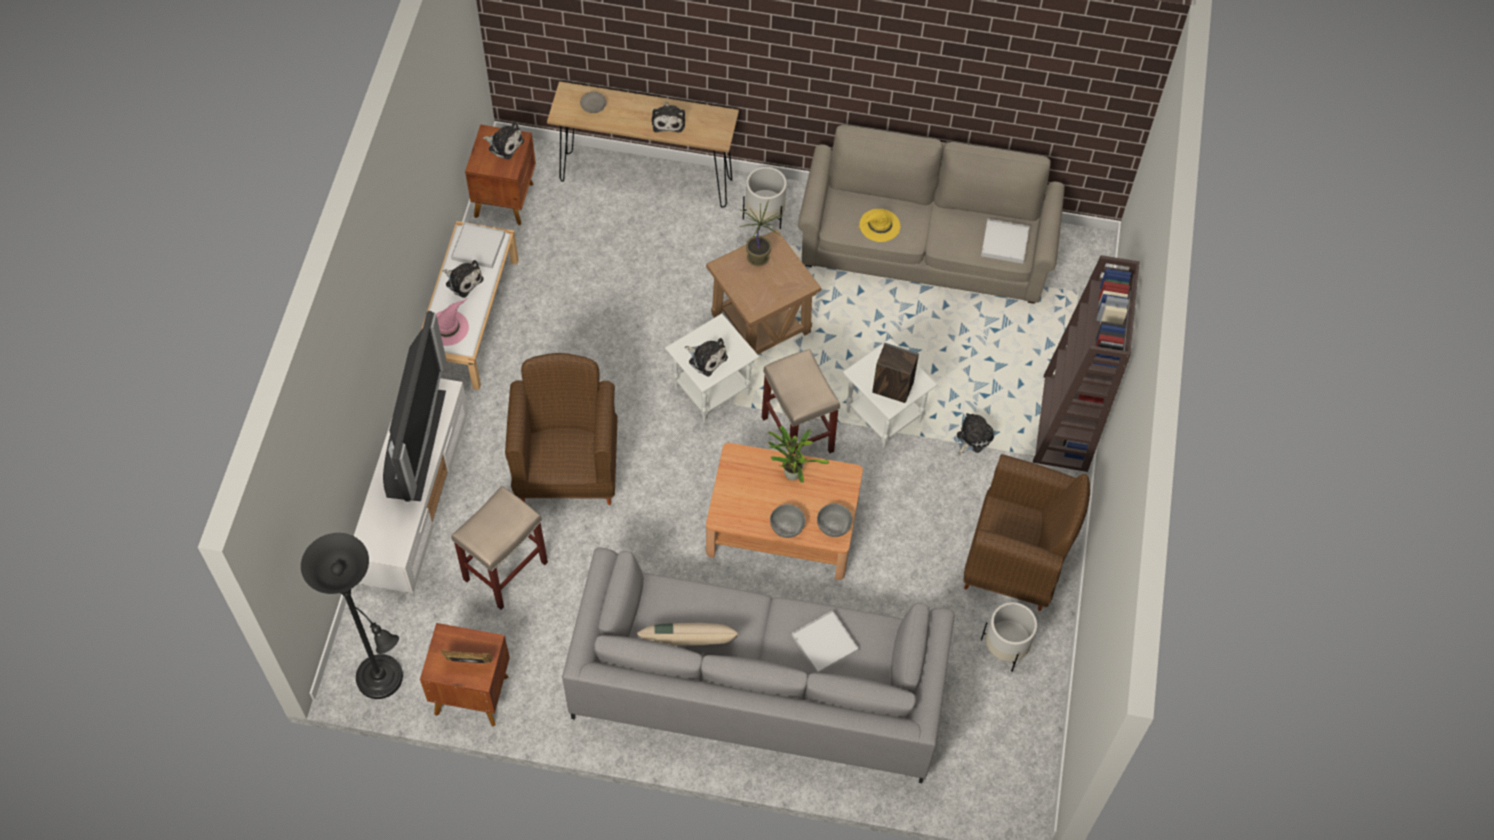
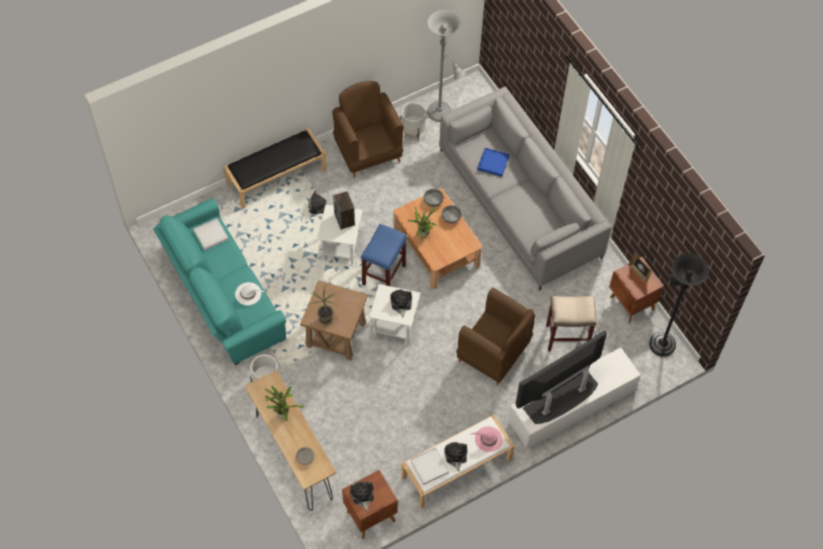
camera: 130 degrees left, 0 degrees up
brown armchair [505,353,618,505] -> brown armchair turned 105 degrees counterclockwise [456,288,535,385]
beige pillow [637,623,738,646] -> none
plush toy [652,102,685,133] -> potted plant [265,386,304,422]
beige stool [762,349,840,454] -> blue stool [361,224,407,286]
white tray [792,610,859,673] -> blue tray [477,148,509,177]
beige sofa [798,125,1065,304] -> turquoise sofa [153,198,286,365]
yellow hat [858,209,900,242] -> white hat [235,282,265,305]
brown bookcase [1033,255,1140,472] -> black bench [224,128,327,209]
none -> grey floor lamp [427,10,466,122]

